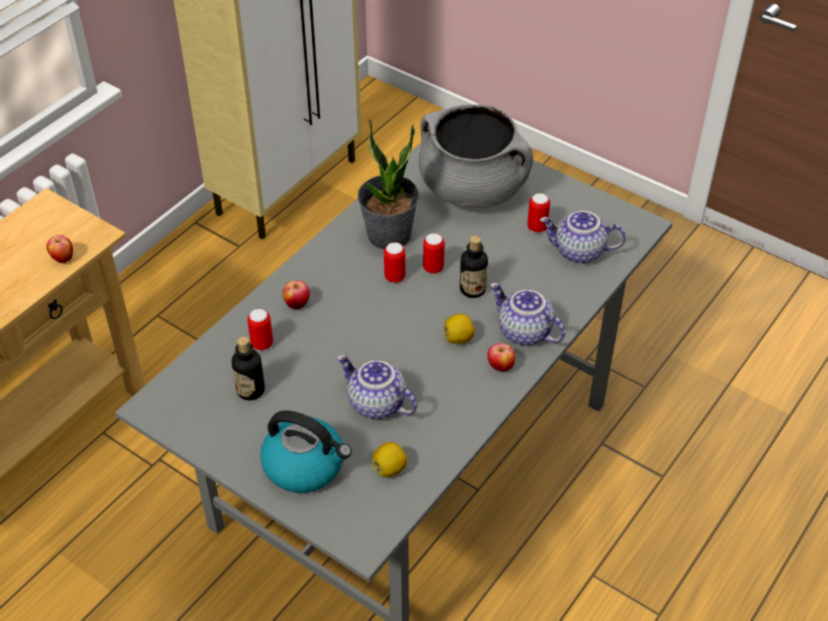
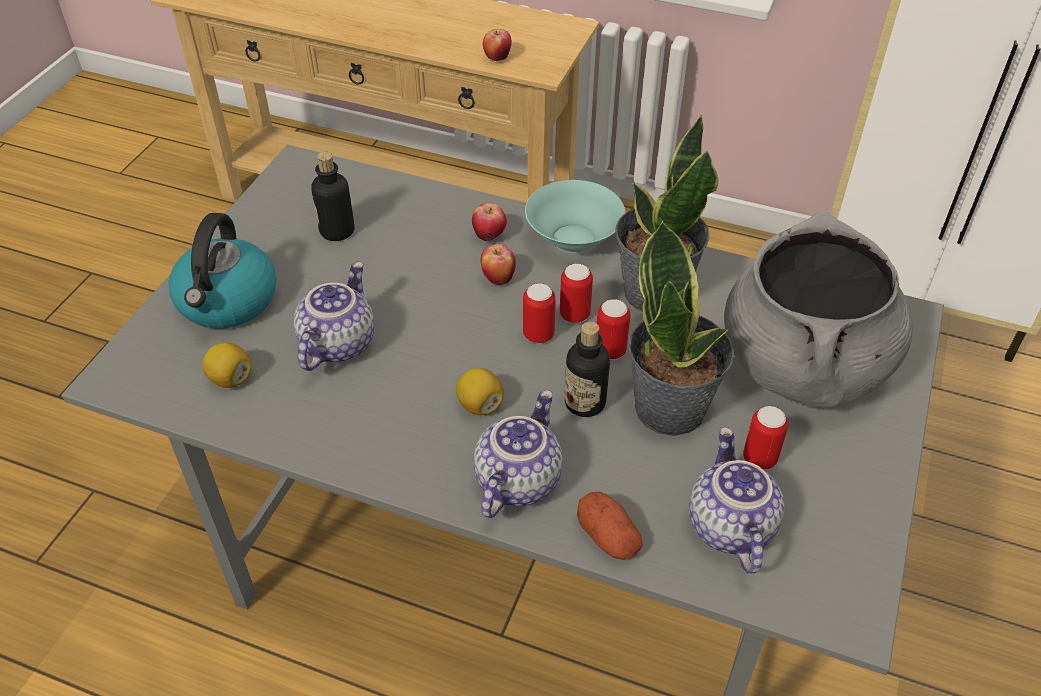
camera: 75 degrees right, 0 degrees up
can [247,309,273,351] -> can moved to [523,283,556,343]
apple [487,343,516,372] -> apple moved to [481,244,516,285]
none -> turquoise bowl [525,180,625,253]
none -> potato [577,492,643,560]
none -> potted plant [629,220,734,436]

